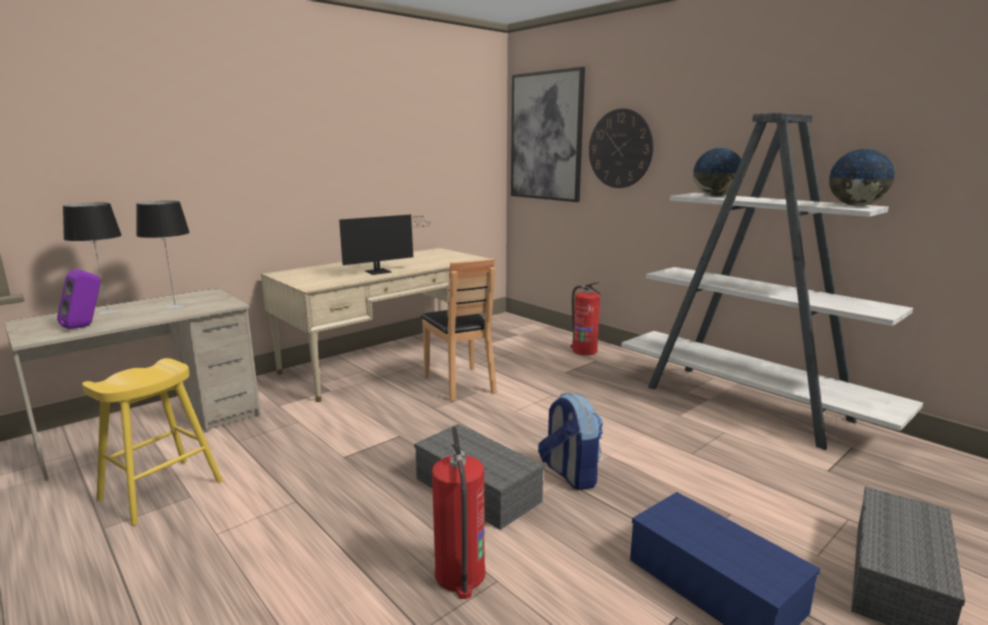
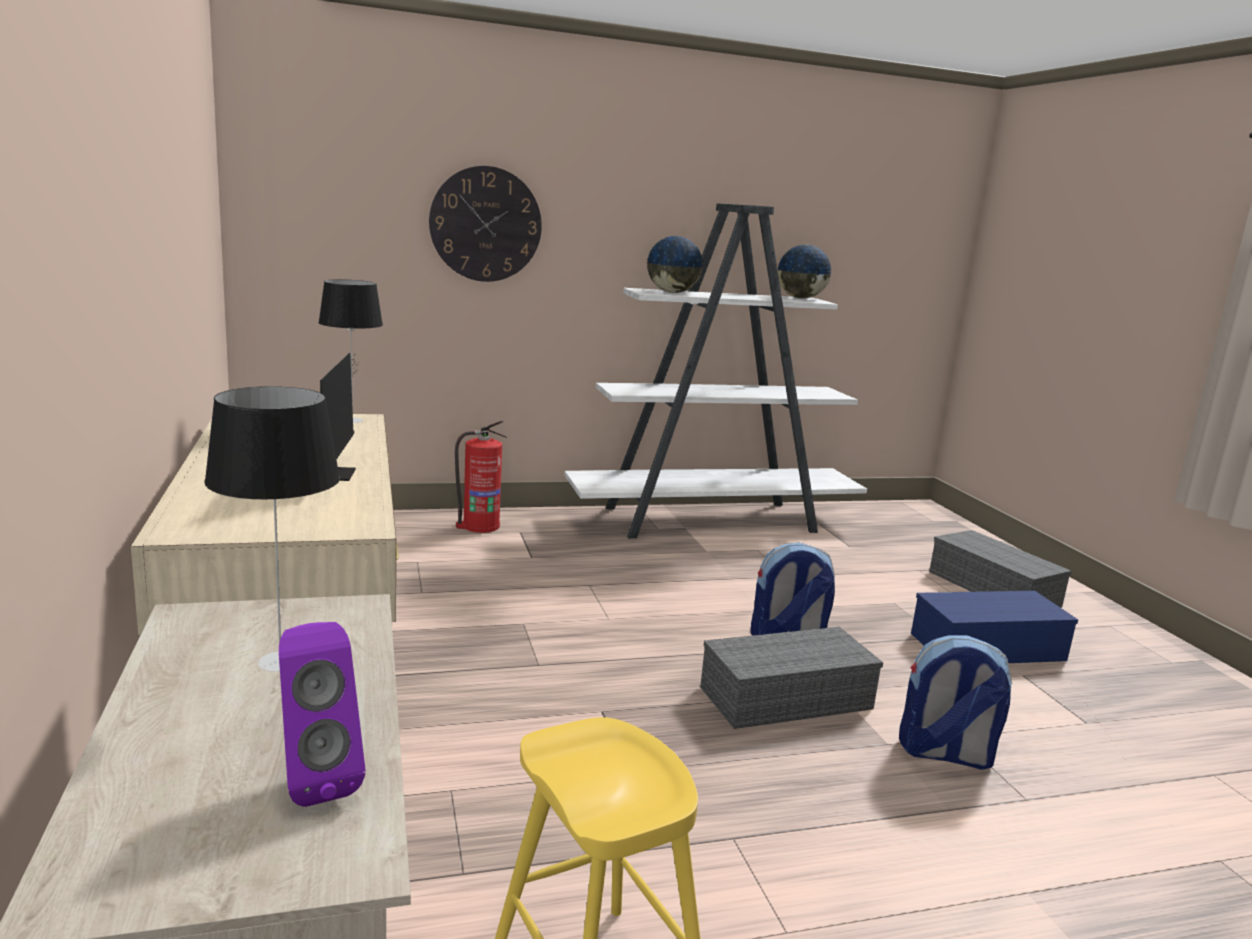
camera: 65 degrees left, 0 degrees up
table lamp [63,203,122,314] -> table lamp moved to [319,279,383,423]
brown chair [421,258,497,401] -> none
fire extinguisher [432,427,485,599] -> backpack [899,635,1012,769]
picture [511,67,585,202] -> none

